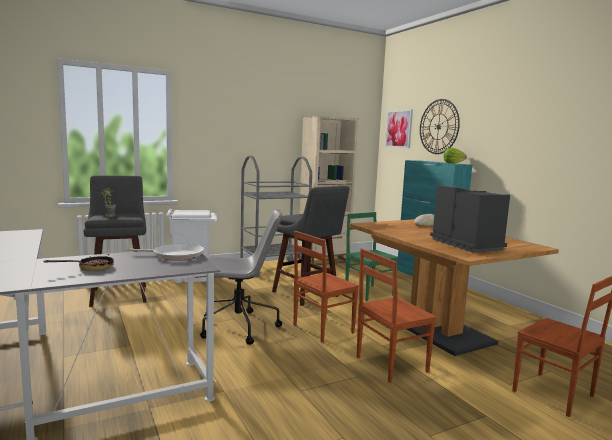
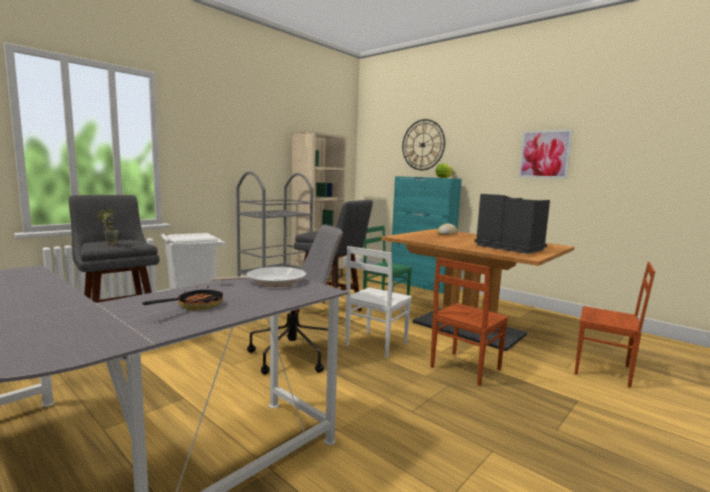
camera: 20 degrees left, 0 degrees up
brown chair [294,231,359,343] -> white chair [346,246,412,358]
picture [385,110,413,148] -> picture moved to [518,130,573,179]

